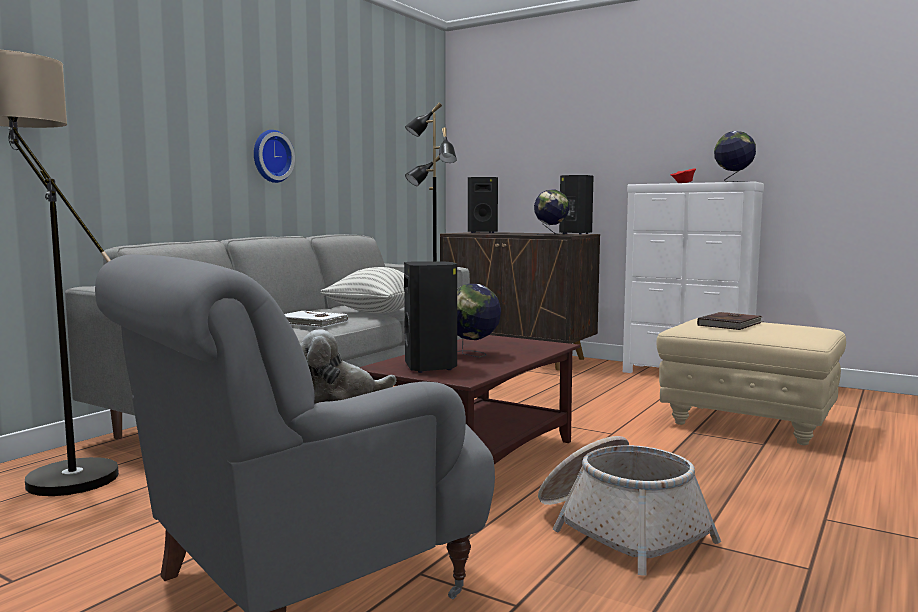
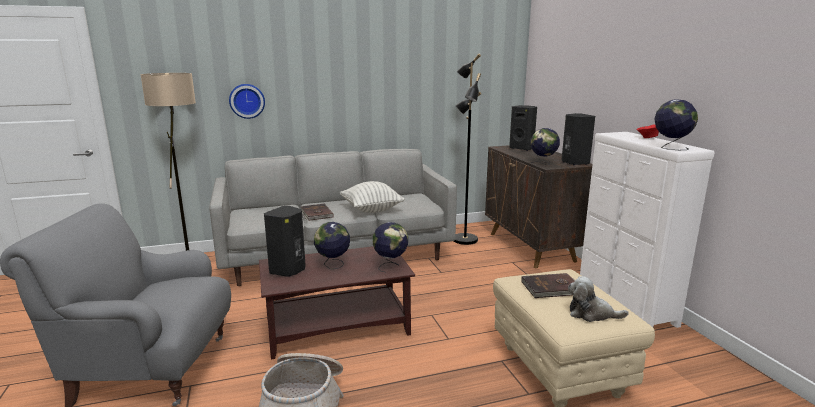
camera: 40 degrees right, 10 degrees up
wall clock [254,130,295,183] -> wall clock moved to [229,84,265,119]
white book [284,311,348,327] -> brown book [300,204,334,221]
plush toy [300,329,396,404] -> plush toy moved to [568,276,629,322]
none -> globe [373,222,408,272]

